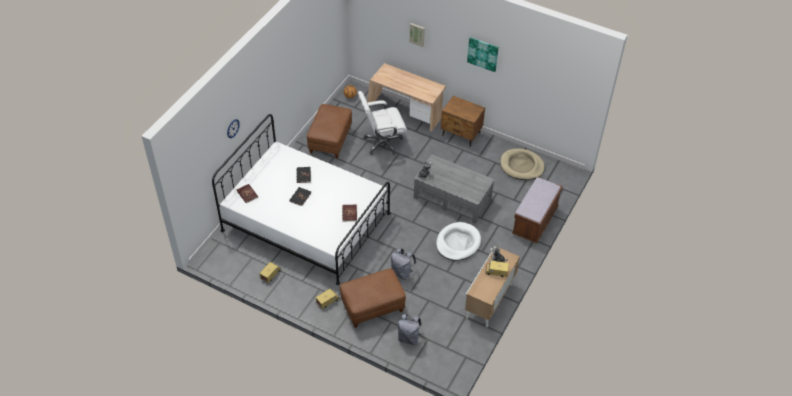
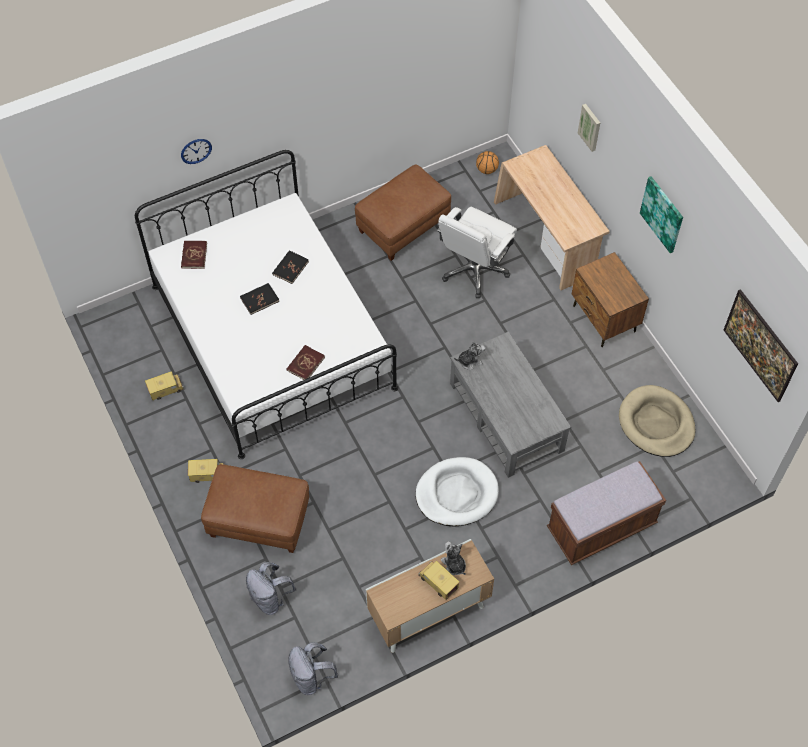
camera: 35 degrees right, 10 degrees up
white office chair [358,91,407,155] -> white office chair turned 75 degrees counterclockwise [437,207,517,298]
grey backpack [391,248,416,280] -> grey backpack moved to [288,642,338,695]
none -> picture [724,289,798,402]

